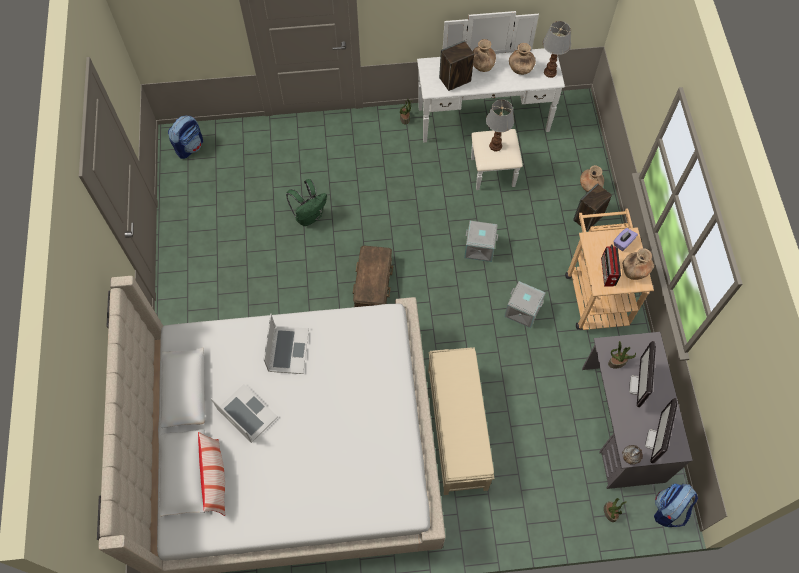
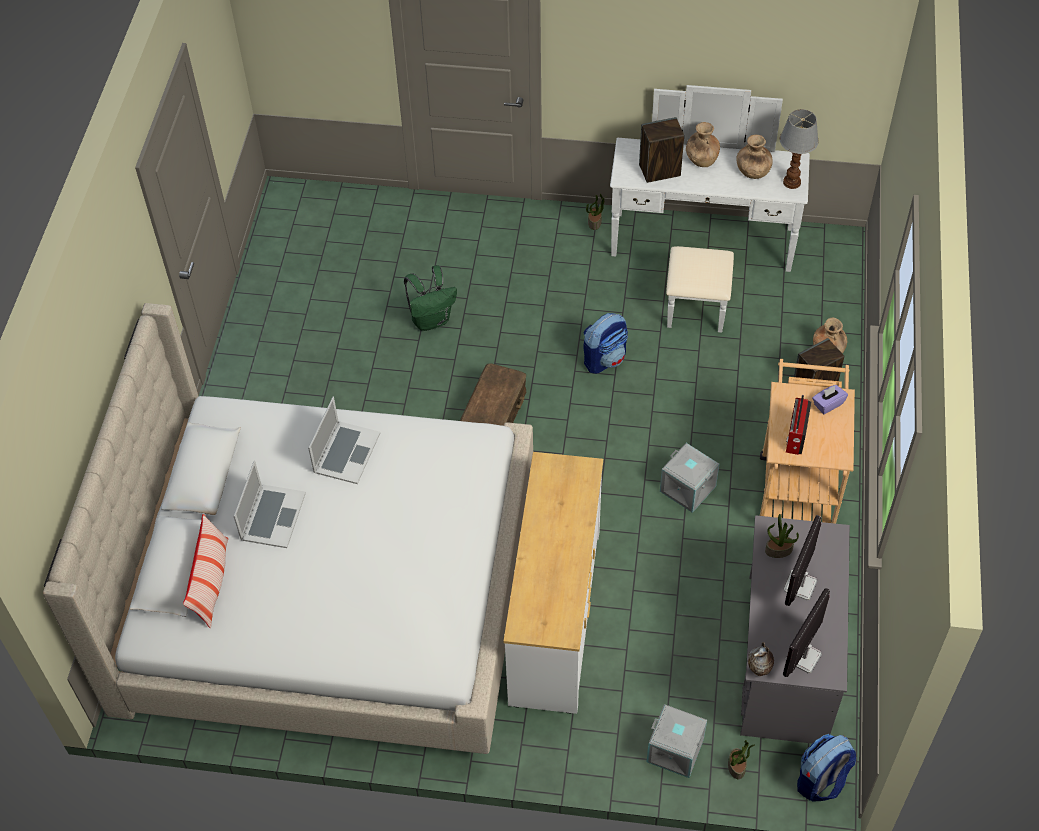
camera: 15 degrees right, 10 degrees down
backpack [168,116,203,159] -> backpack moved to [583,313,628,374]
laptop [211,384,278,443] -> laptop turned 45 degrees clockwise [234,460,306,548]
beige bench [428,347,495,495] -> white dresser [503,452,603,714]
grey storage box [464,221,498,262] -> grey storage box moved to [647,704,707,778]
table lamp [486,99,514,152] -> none
brown vase [622,248,654,280] -> none

